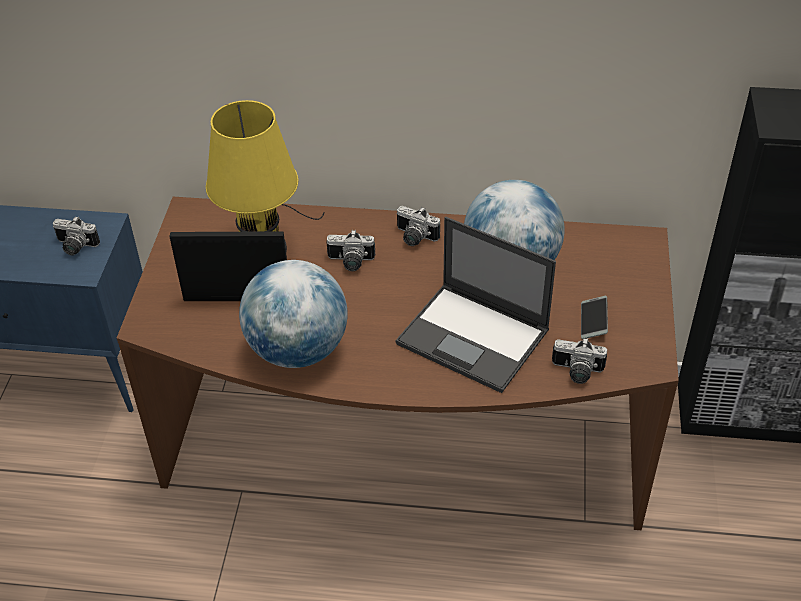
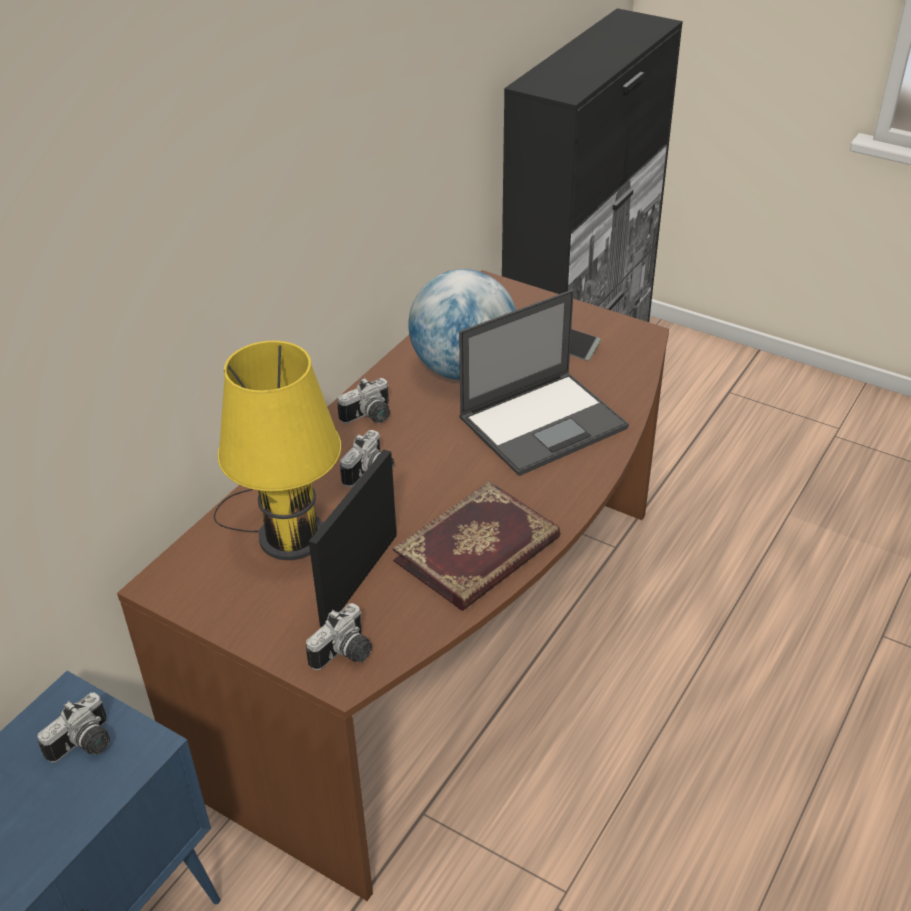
camera: 65 degrees left, 5 degrees down
globe [239,260,348,368] -> book [393,481,560,611]
camera [552,338,607,384] -> camera moved to [306,603,372,670]

